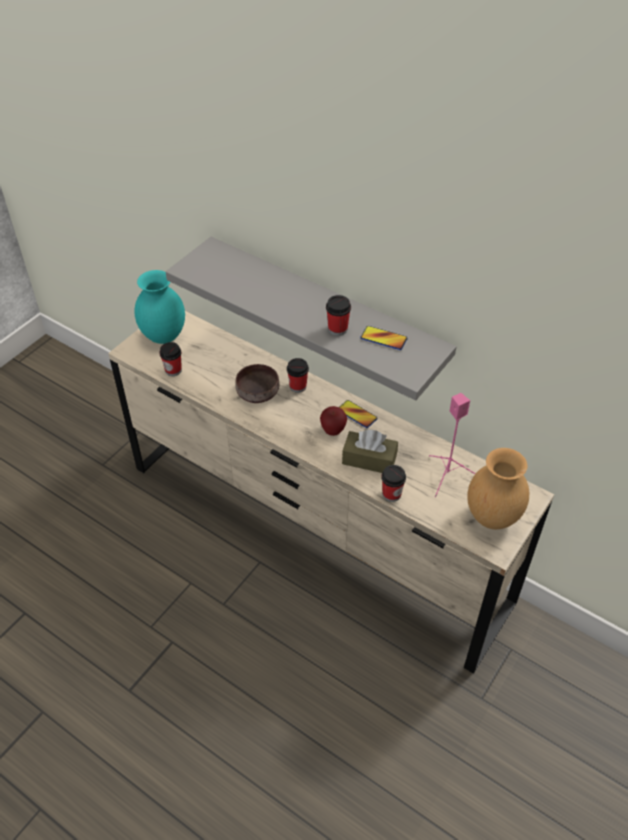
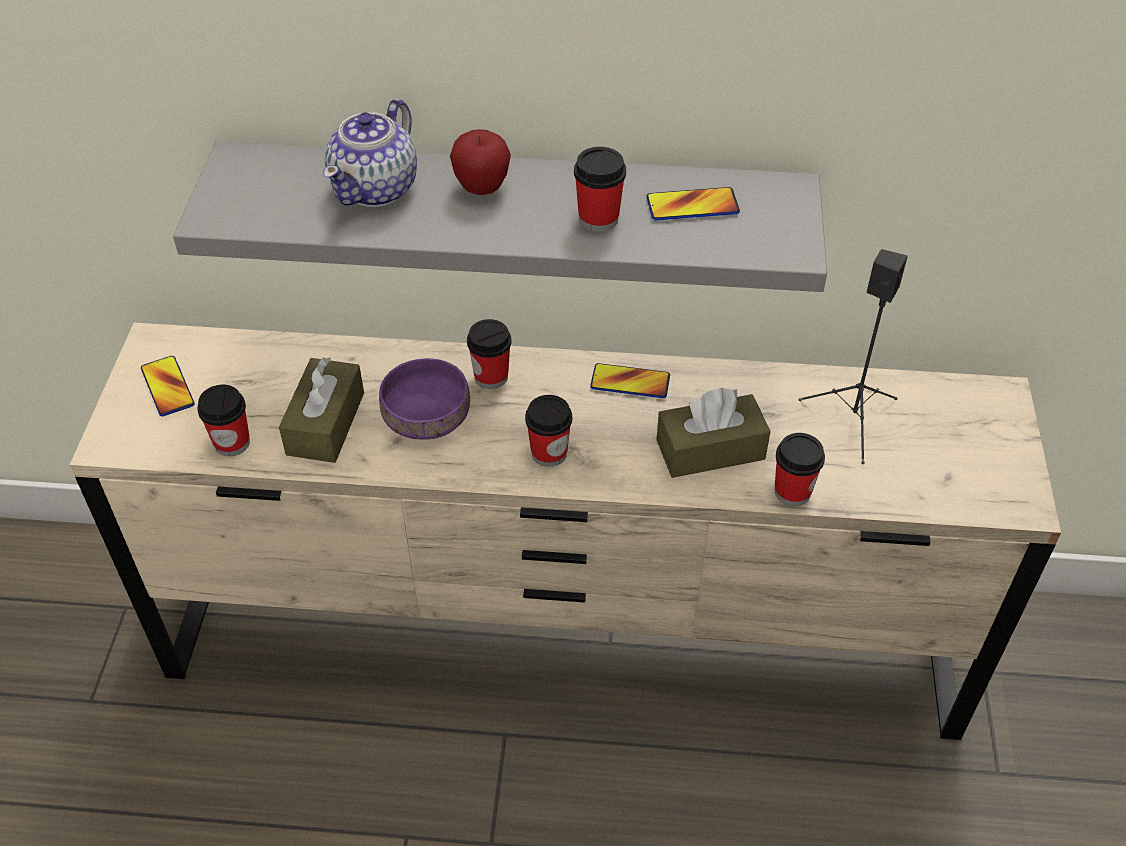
camera: 30 degrees left, 0 degrees up
turquoise vase [135,270,185,344] -> phone [141,356,195,416]
brown bowl [235,364,279,403] -> purple bowl [379,358,470,440]
apple [320,406,347,436] -> apple moved to [450,129,511,195]
pink speaker [429,393,476,497] -> black speaker [799,249,908,464]
brown vase [467,448,529,529] -> none
none -> brown tissue box [279,357,364,463]
none -> teapot [323,99,417,207]
none -> cup [525,395,572,467]

